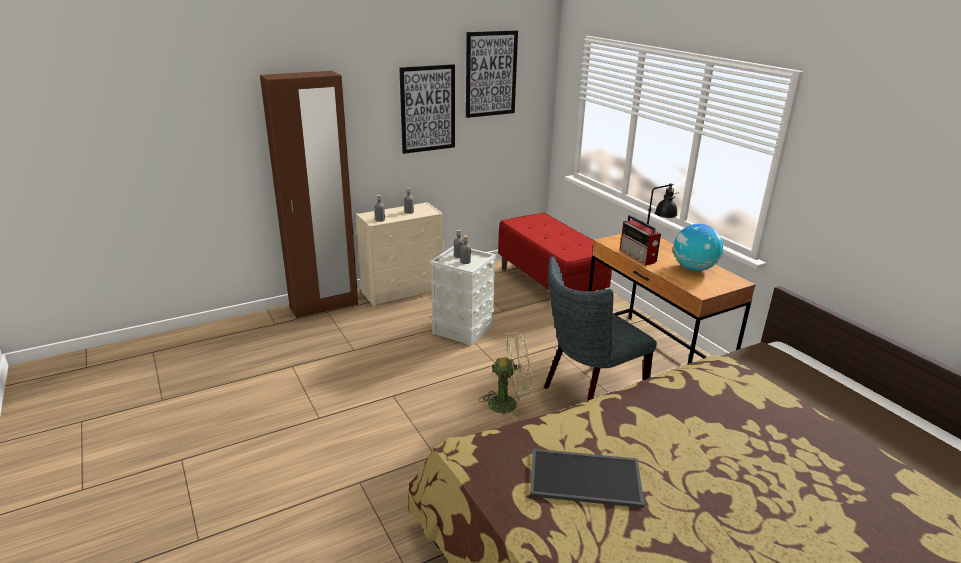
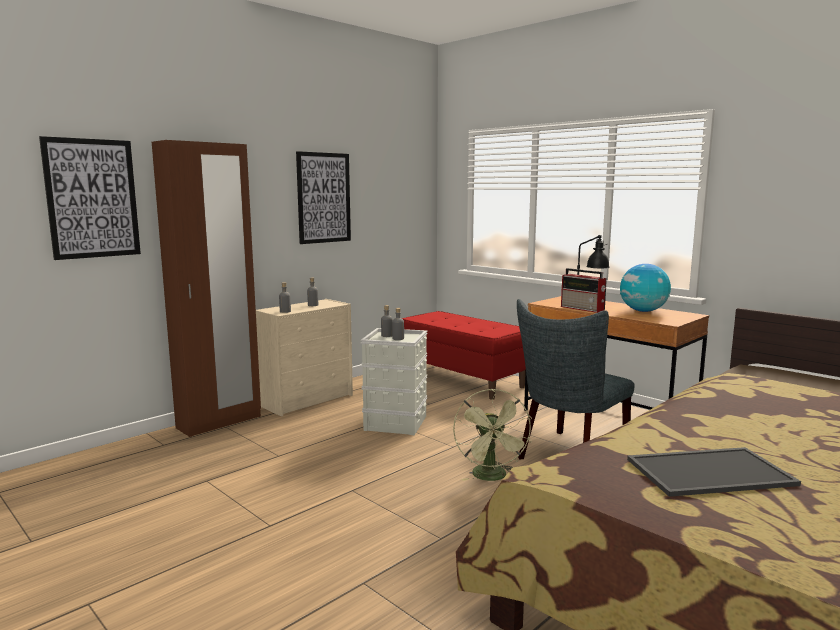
camera: 15 degrees left, 15 degrees down
picture [466,30,518,118] -> picture moved to [39,136,141,260]
green fan [479,332,532,420] -> green fan turned 105 degrees clockwise [453,389,532,481]

